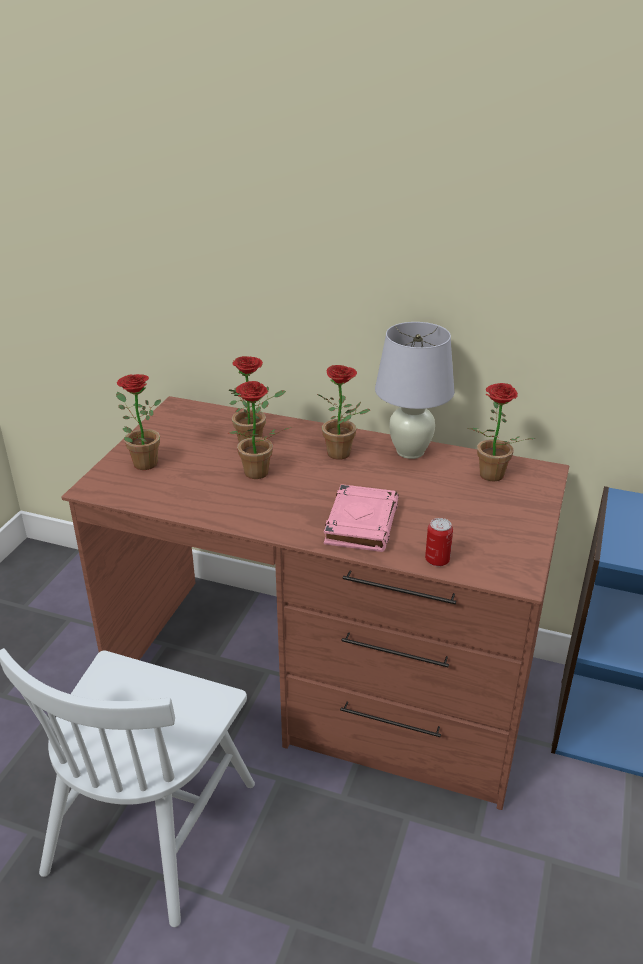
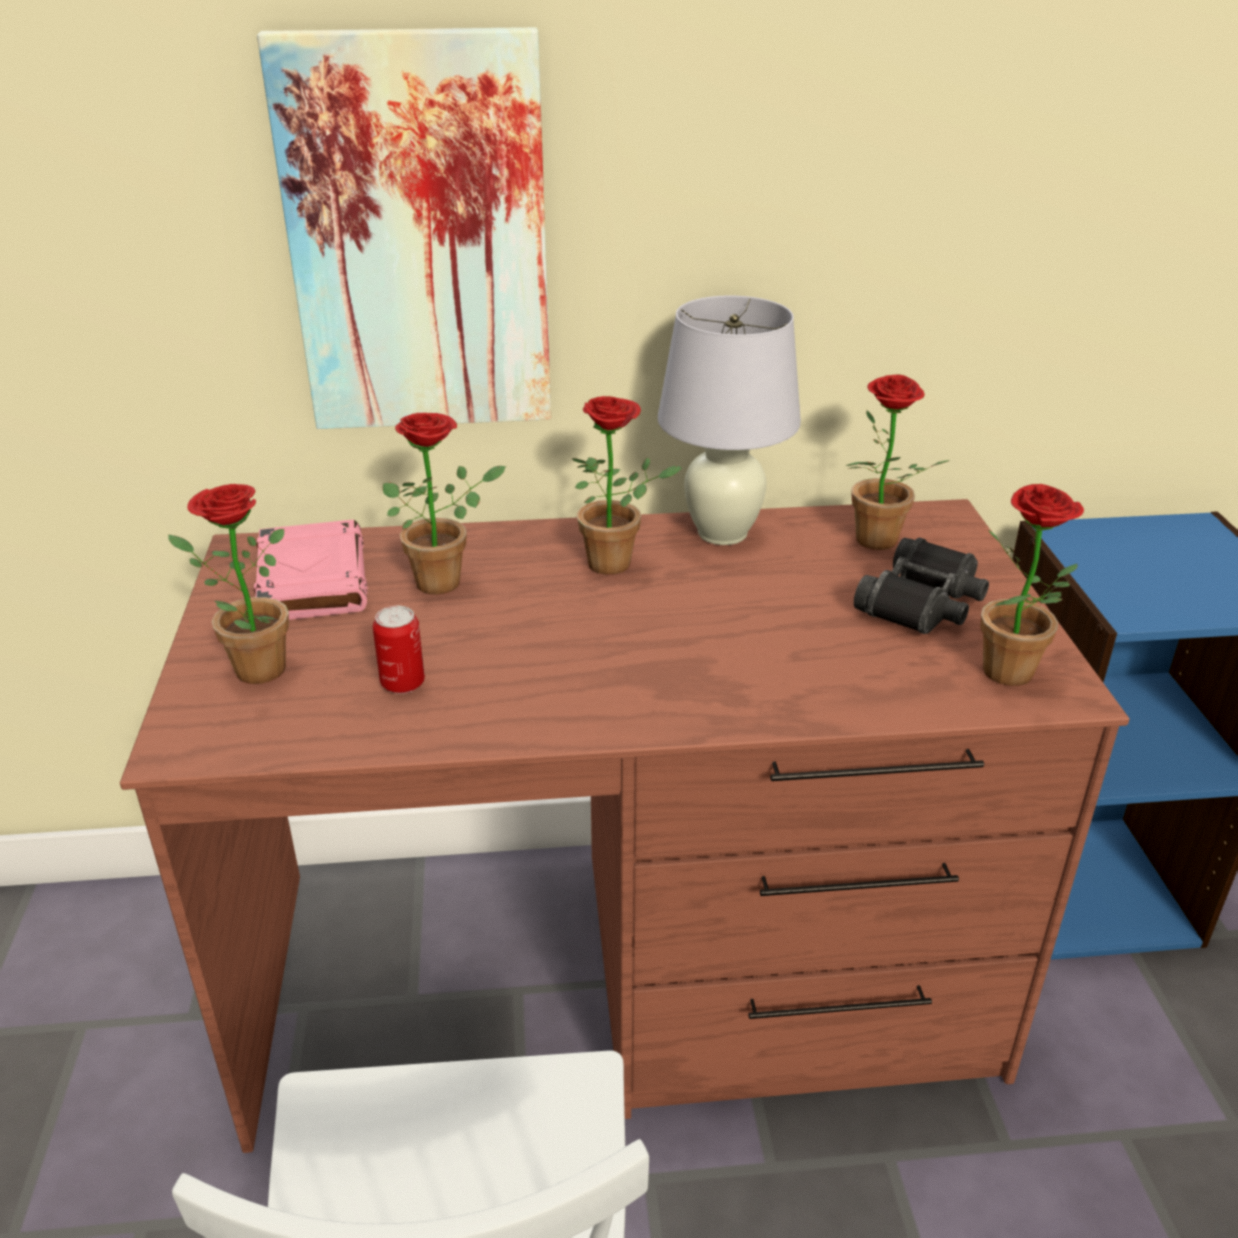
camera: 25 degrees left, 0 degrees up
potted plant [228,381,292,479] -> potted plant moved to [980,484,1084,686]
pink book [324,484,399,552] -> pink book moved to [254,520,368,620]
can [425,518,453,567] -> can moved to [373,606,425,694]
none -> picture [257,27,551,429]
none -> black binoculars [854,537,989,634]

